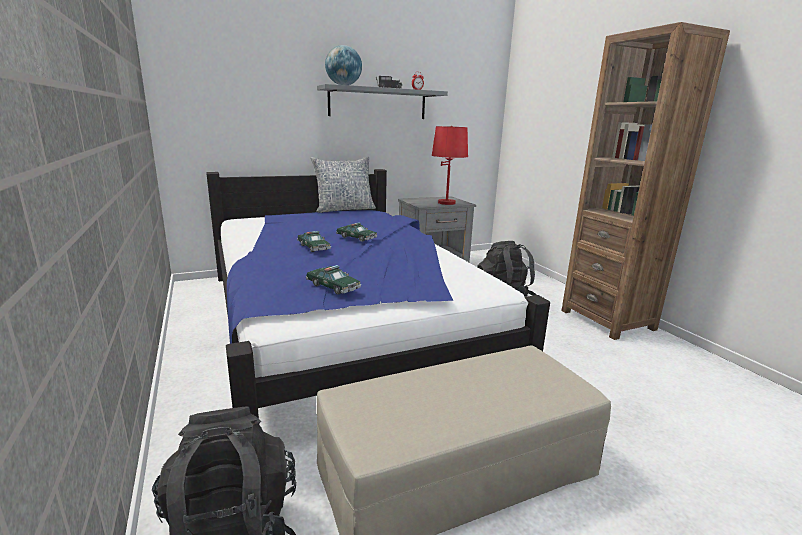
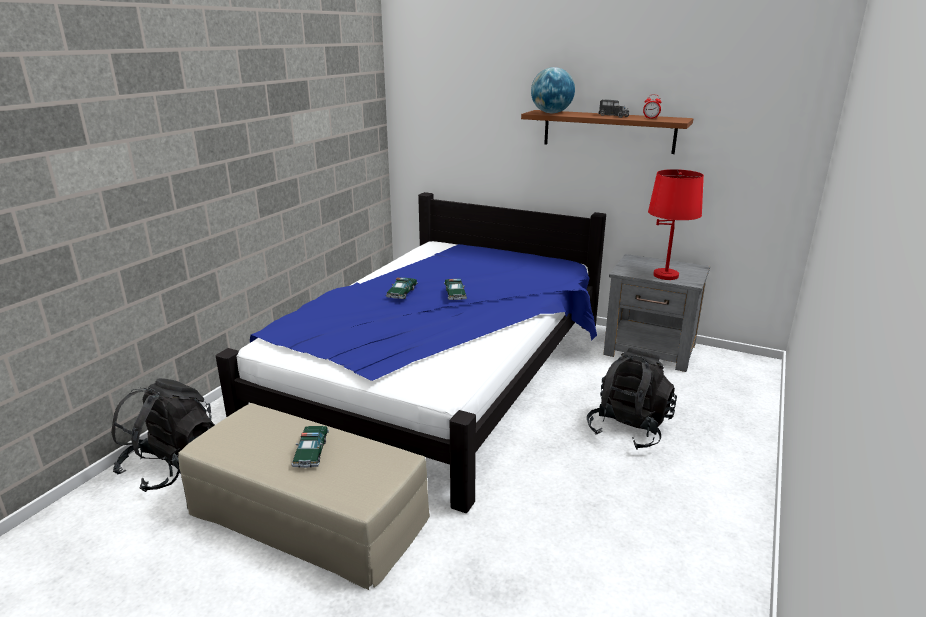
camera: 50 degrees right, 5 degrees up
toy car [306,265,361,295] -> toy car moved to [291,426,329,468]
pillow [311,157,376,213] -> none
grey shelf [317,84,448,119] -> brown shelf [521,110,693,154]
brown bookcase [562,22,730,340] -> none

